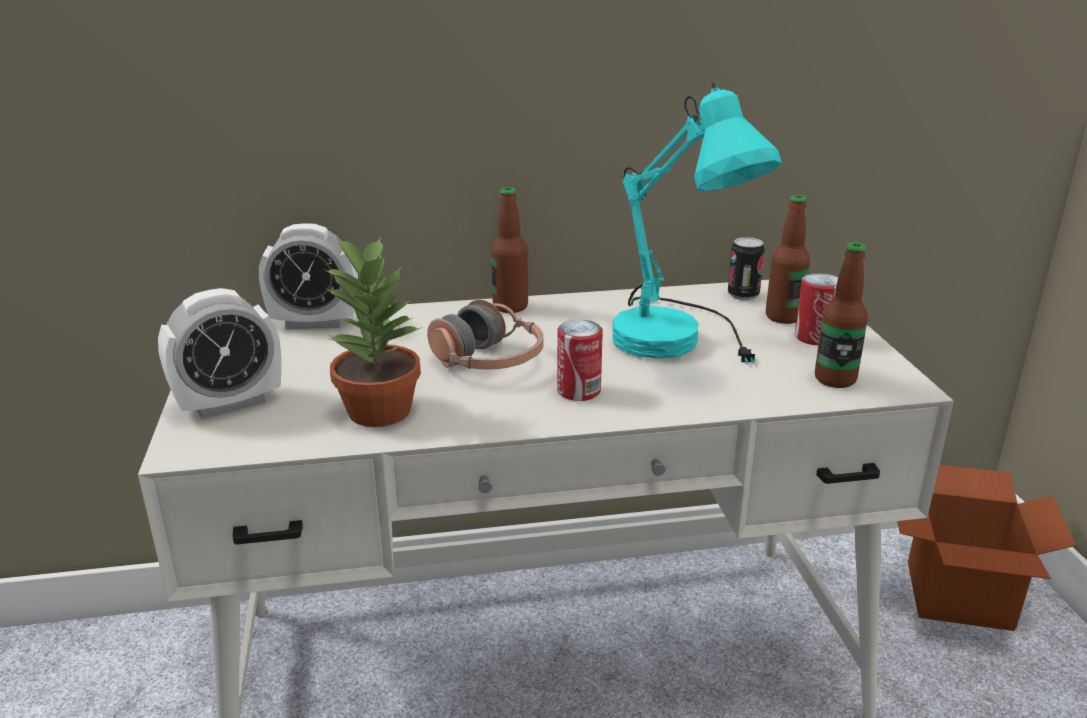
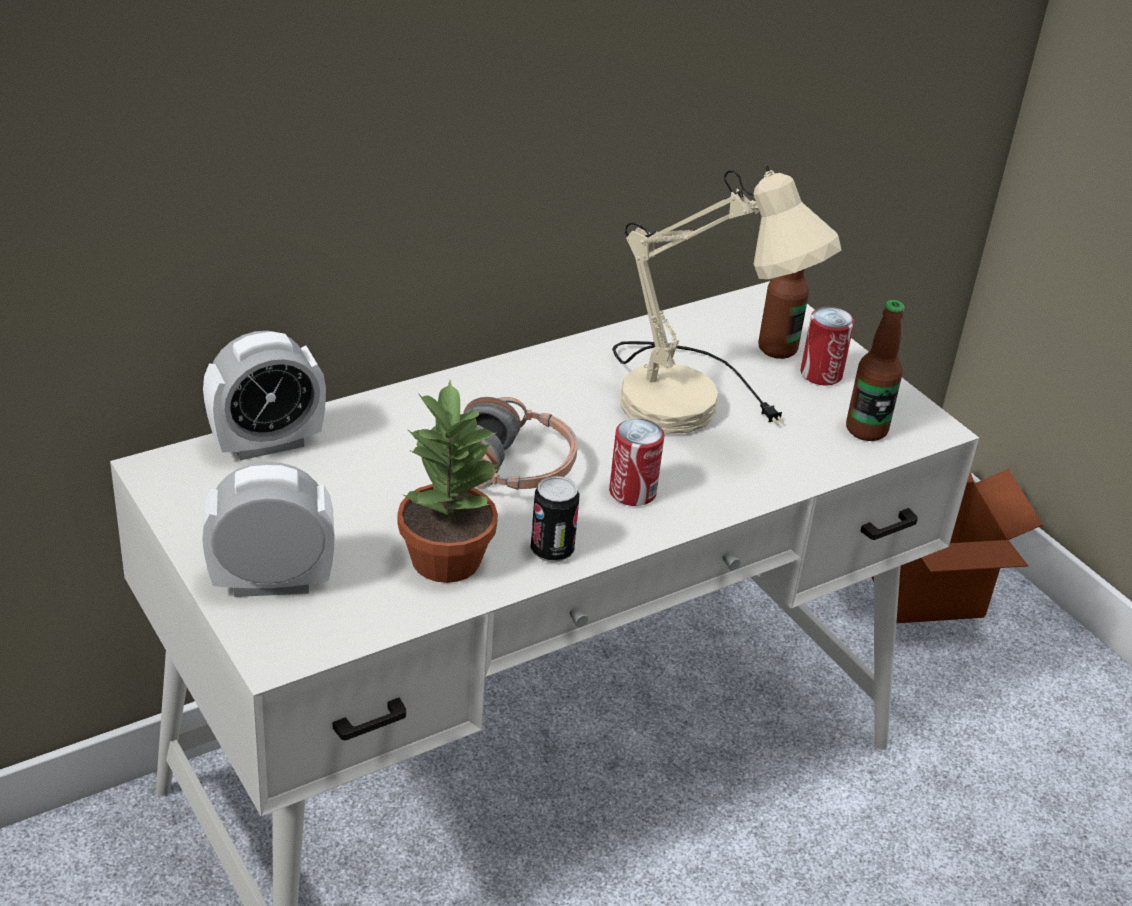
camera: 25 degrees left, 10 degrees up
alarm clock [158,288,282,419] -> alarm clock turned 135 degrees counterclockwise [202,462,334,597]
bottle [491,187,528,313] -> none
turquoise table lamp [612,82,782,364] -> beige table lamp [612,165,841,434]
can [728,237,765,300] -> can moved to [531,476,579,563]

